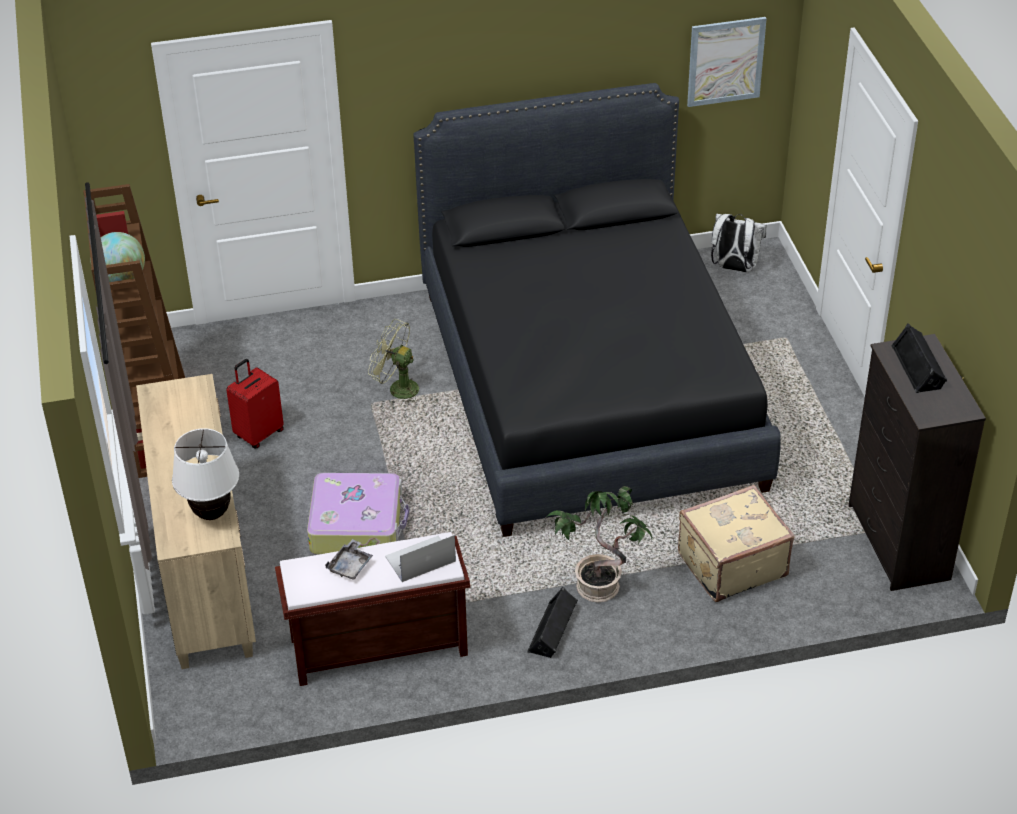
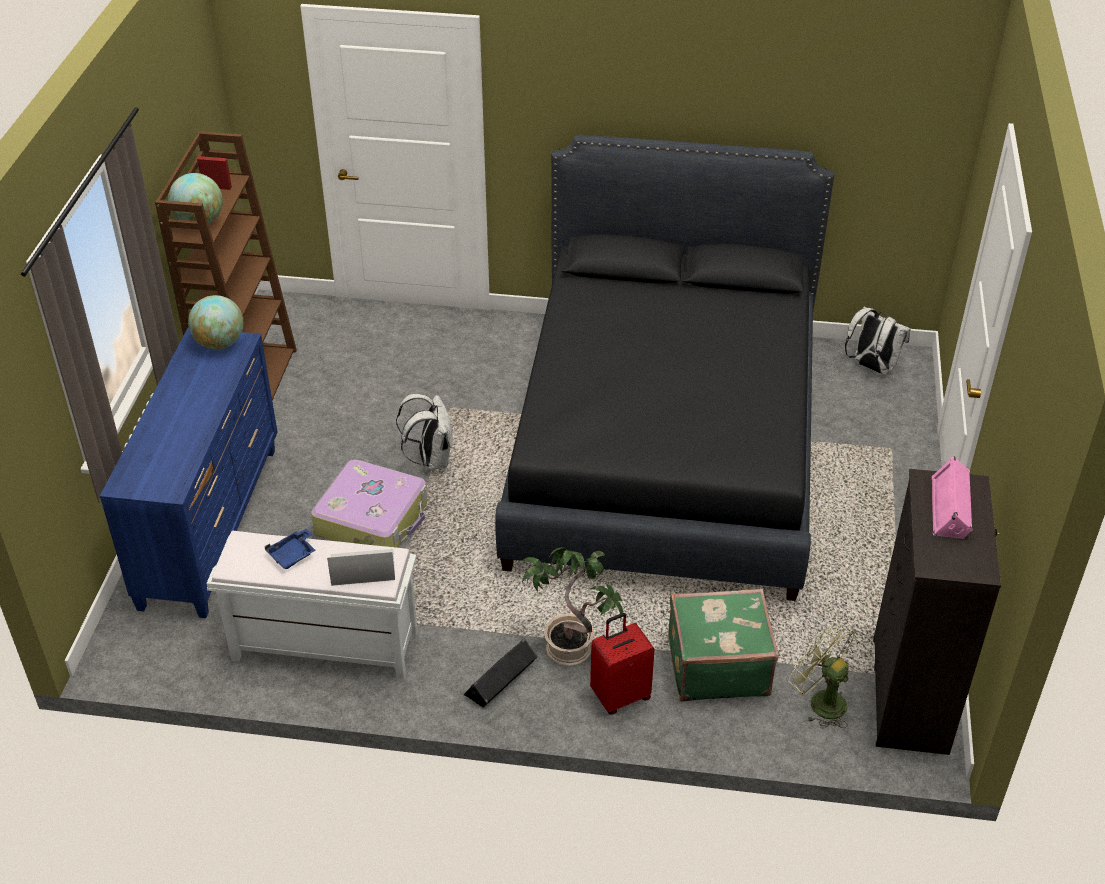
camera: 20 degrees right, 0 degrees up
beige dresser [136,374,256,669] -> blue dresser [100,327,278,618]
white table lamp [172,428,239,520] -> none
red suitcase [226,359,284,448] -> red suitcase moved to [590,613,655,715]
brown bench [275,532,471,686] -> white bench [206,531,418,680]
grey tray [325,539,373,580] -> blue tray [265,528,315,569]
green fan [368,319,419,405] -> green fan moved to [789,623,855,729]
beige suitcase [678,485,795,602] -> green suitcase [668,589,779,701]
picture [687,17,767,107] -> none
black speaker [891,324,947,393] -> pink speaker [932,455,973,539]
none -> globe [188,295,244,349]
none -> white backpack [396,394,453,471]

